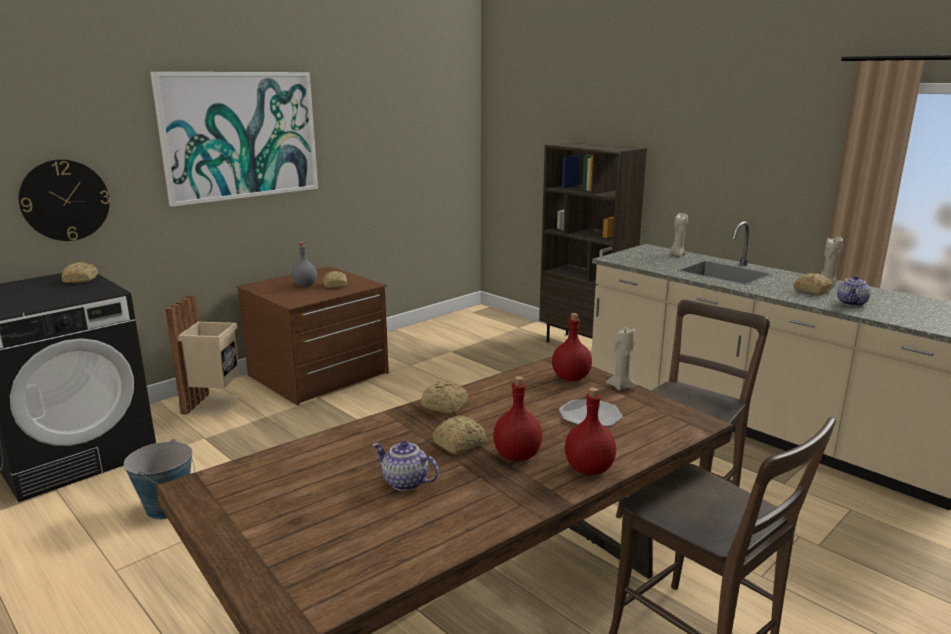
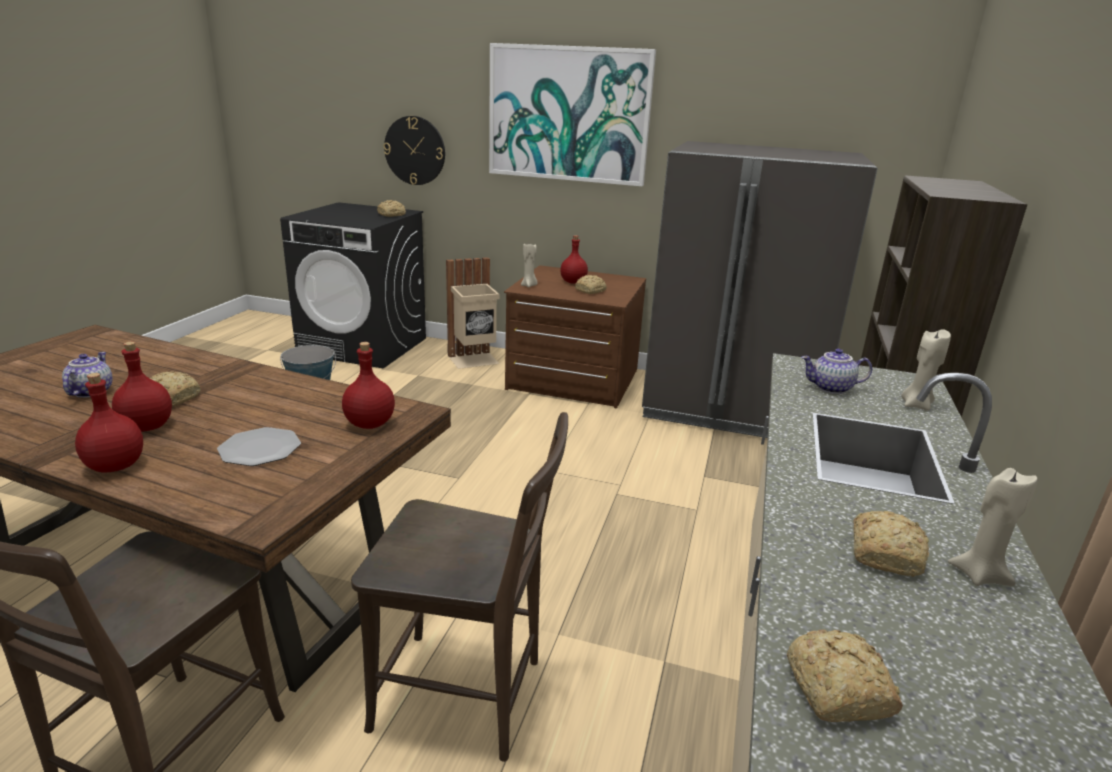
camera: 60 degrees right, 5 degrees up
grey bottle [291,242,317,287] -> red bottle [560,235,588,284]
bread [421,381,468,414] -> bread moved to [787,629,903,722]
beige candle [606,327,637,391] -> beige candle moved to [521,244,537,287]
teapot [837,276,871,306] -> teapot moved to [801,349,872,394]
none -> grey fridge [642,141,878,438]

